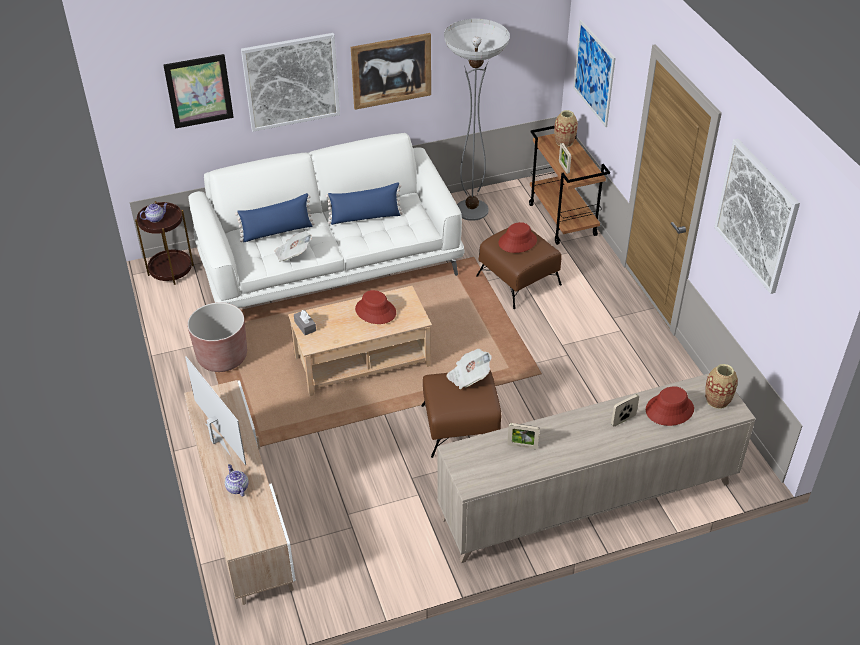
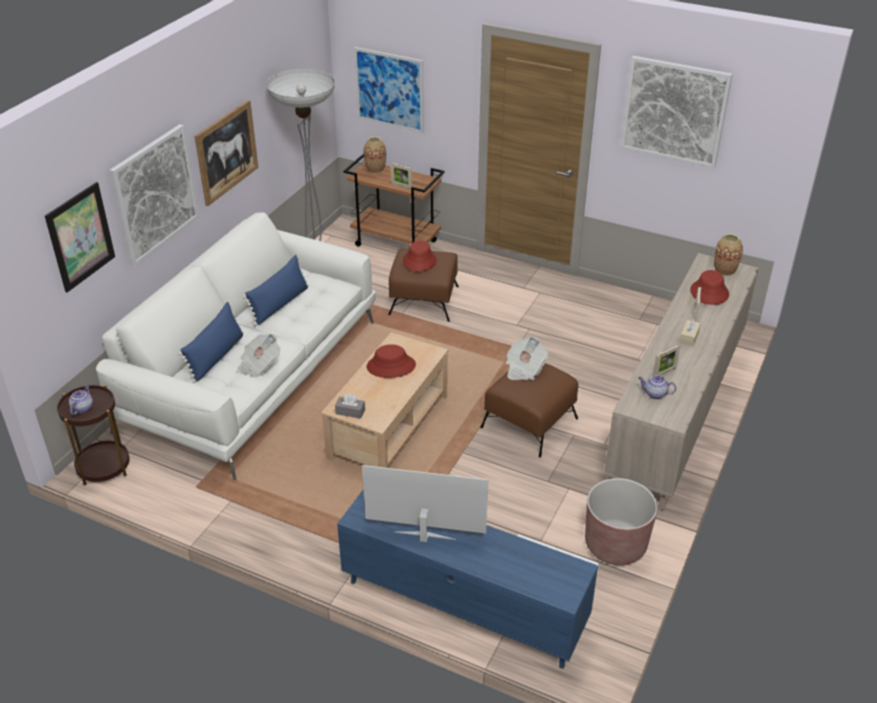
camera: 45 degrees left, 5 degrees down
beige tv stand [184,380,296,605] -> blue tv stand [337,489,599,669]
brown planter [187,302,247,372] -> brown planter moved to [585,478,658,565]
teapot [225,464,249,496] -> teapot moved to [638,375,676,399]
none -> beige tissue box [680,319,701,346]

